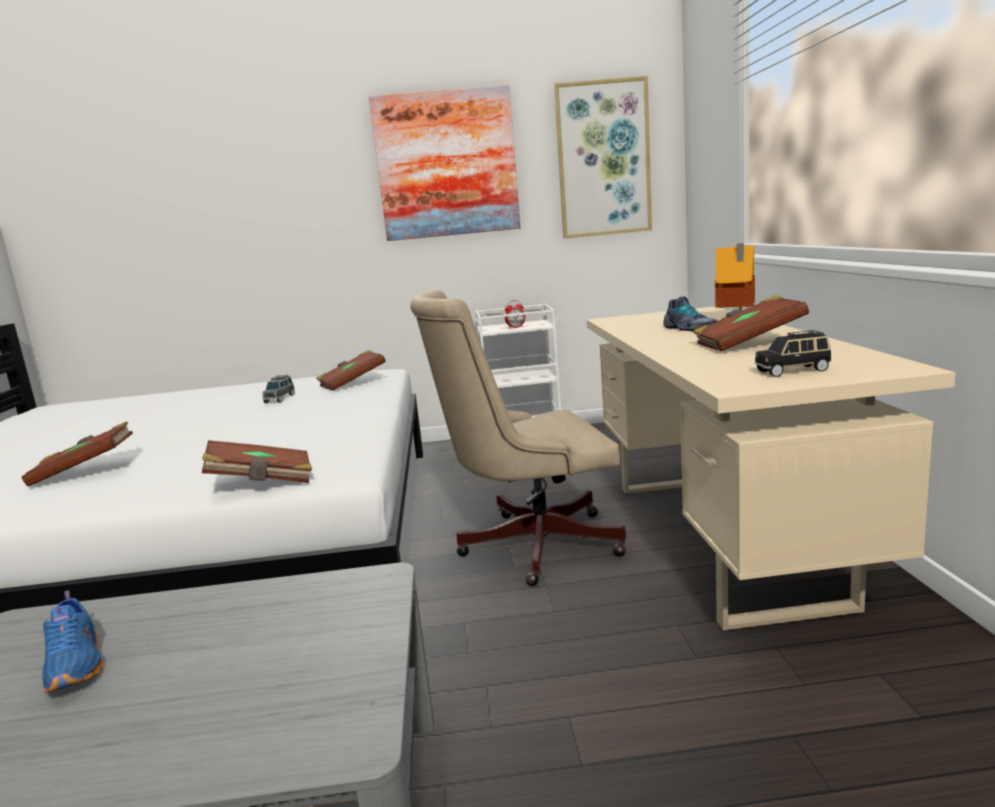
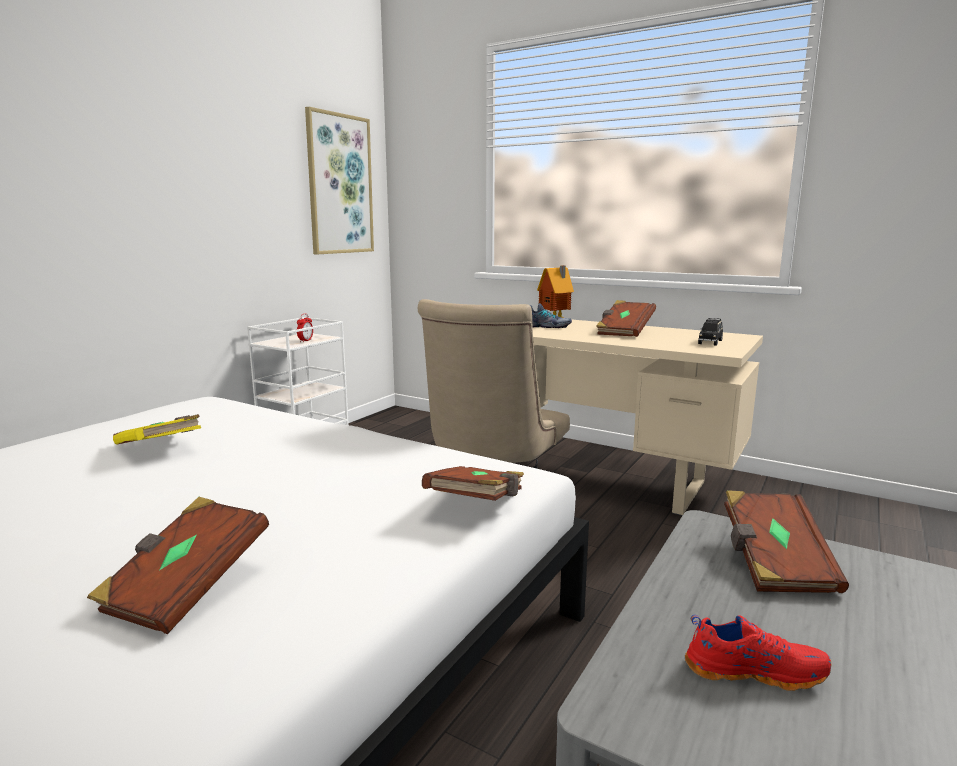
camera: 55 degrees left, 0 degrees up
blue shoe [42,590,104,694] -> red shoe [685,615,831,691]
grey toy car [262,375,295,403] -> yellow book [113,414,201,445]
brown book [316,350,386,391] -> brown book moved to [724,490,849,593]
picture [369,85,520,241] -> none

